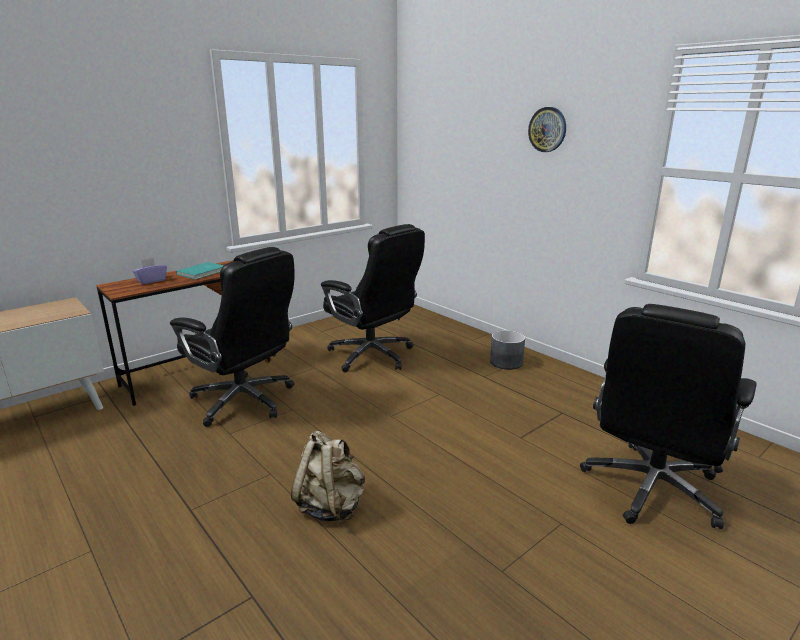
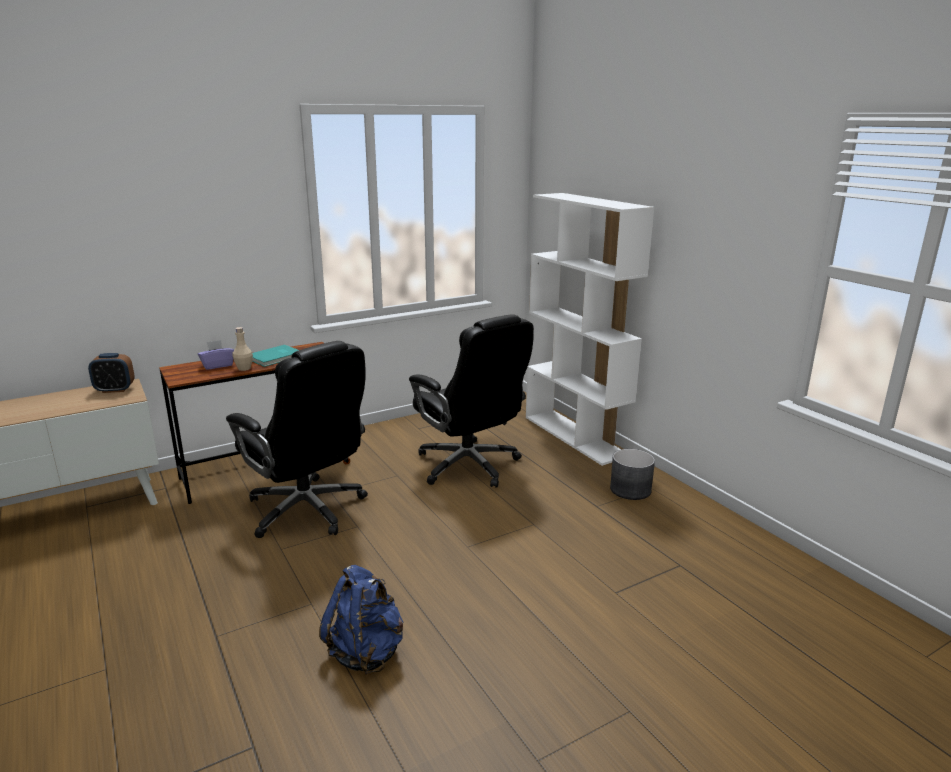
camera: 10 degrees right, 0 degrees up
beige backpack [291,431,365,523] -> blue backpack [319,565,403,675]
wall clock [528,107,566,152] -> none
black office chair [580,304,757,529] -> none
none -> alarm clock [88,353,135,393]
none -> beige bottle [232,327,253,371]
none -> white bookcase [526,193,654,466]

